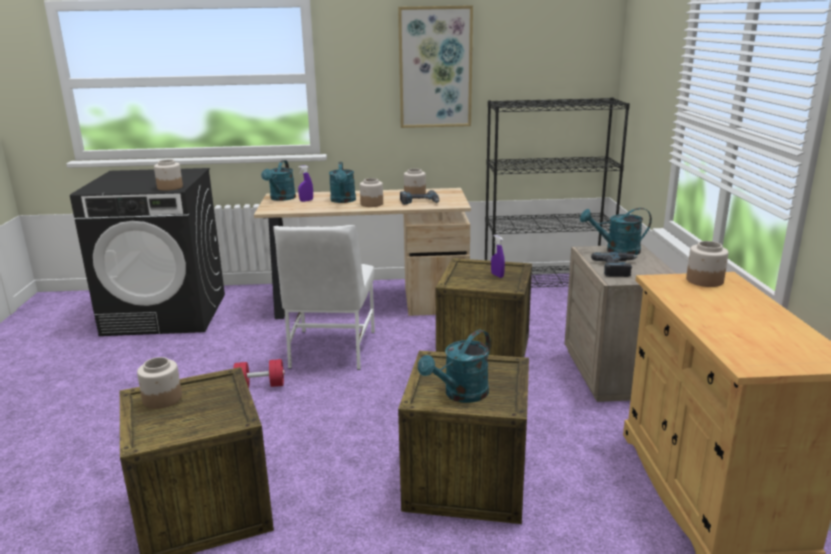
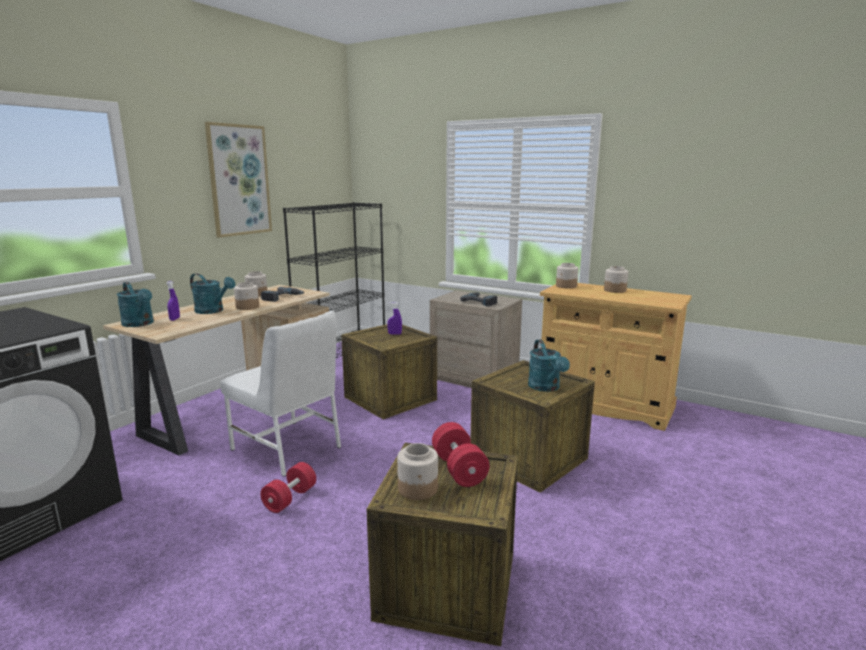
camera: 55 degrees left, 5 degrees down
jar [154,160,183,191] -> jar moved to [604,266,628,293]
turquoise watering can [580,208,652,255] -> none
none -> red dumbbell [432,422,489,487]

